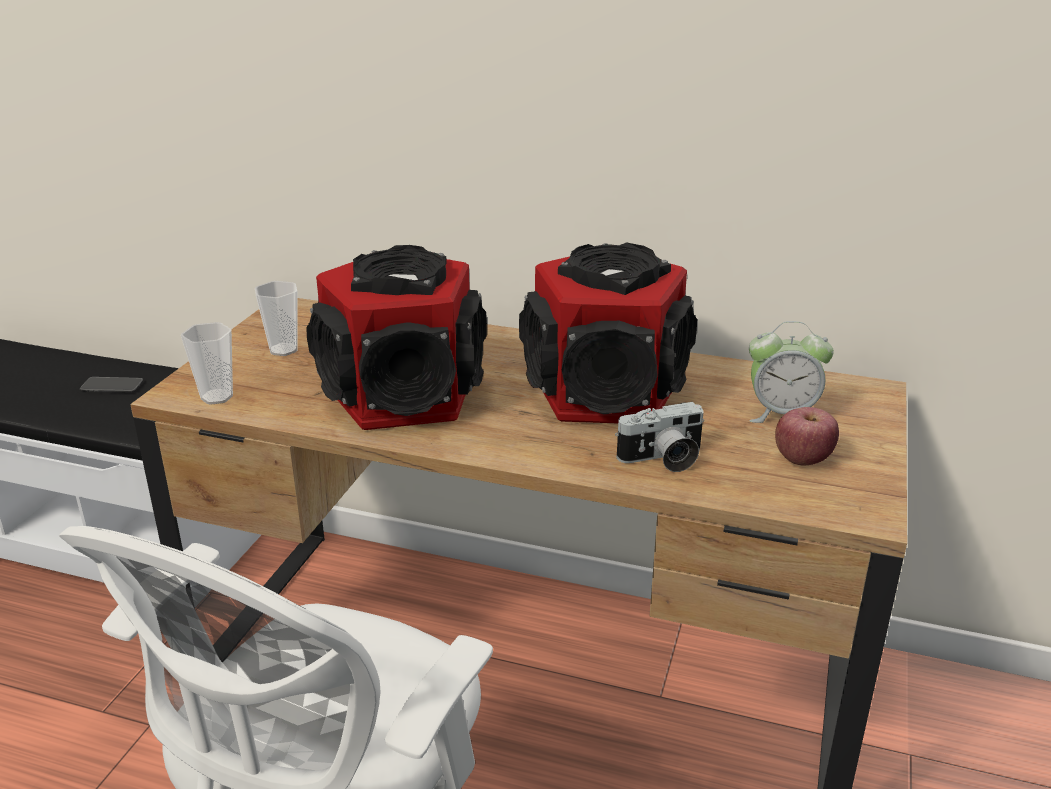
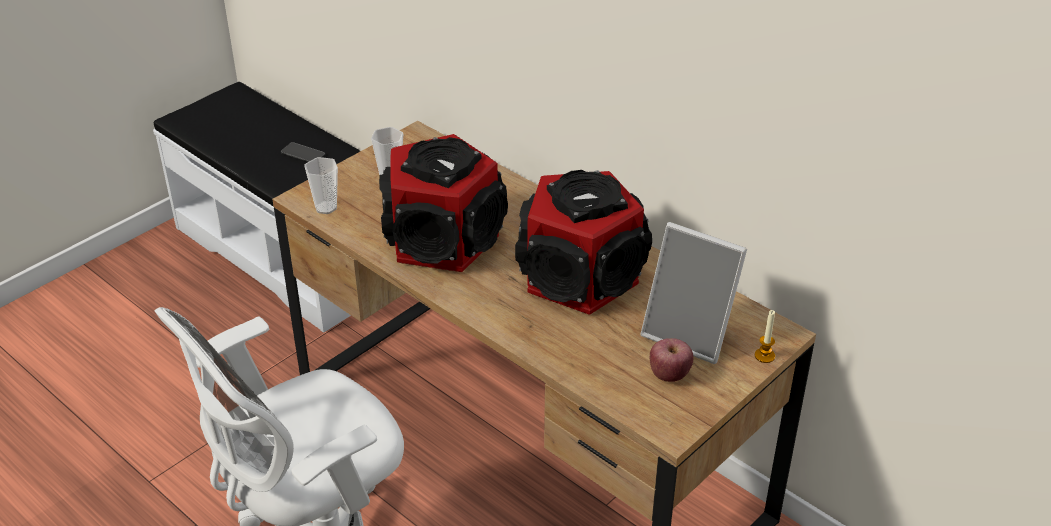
camera: 25 degrees right, 10 degrees up
camera [615,402,704,472] -> none
alarm clock [749,321,834,423] -> picture frame [641,222,747,364]
none -> candle [755,310,775,363]

